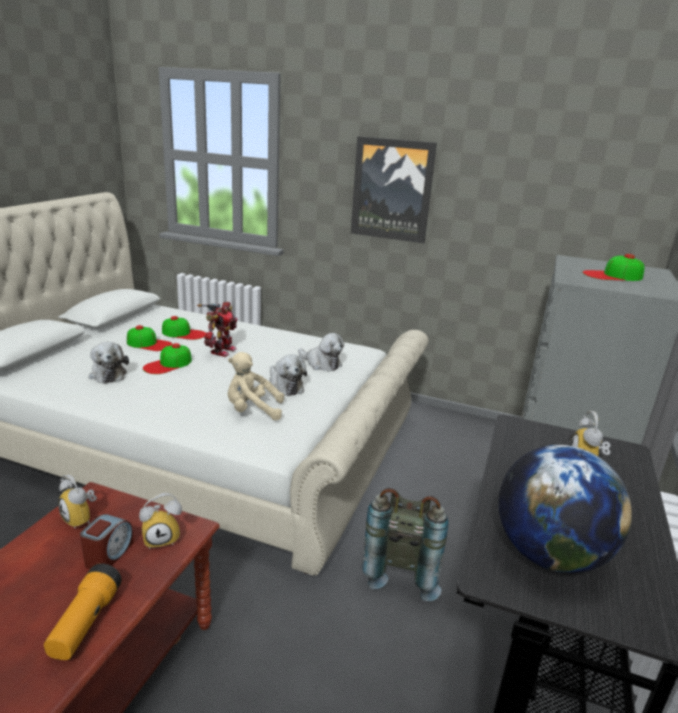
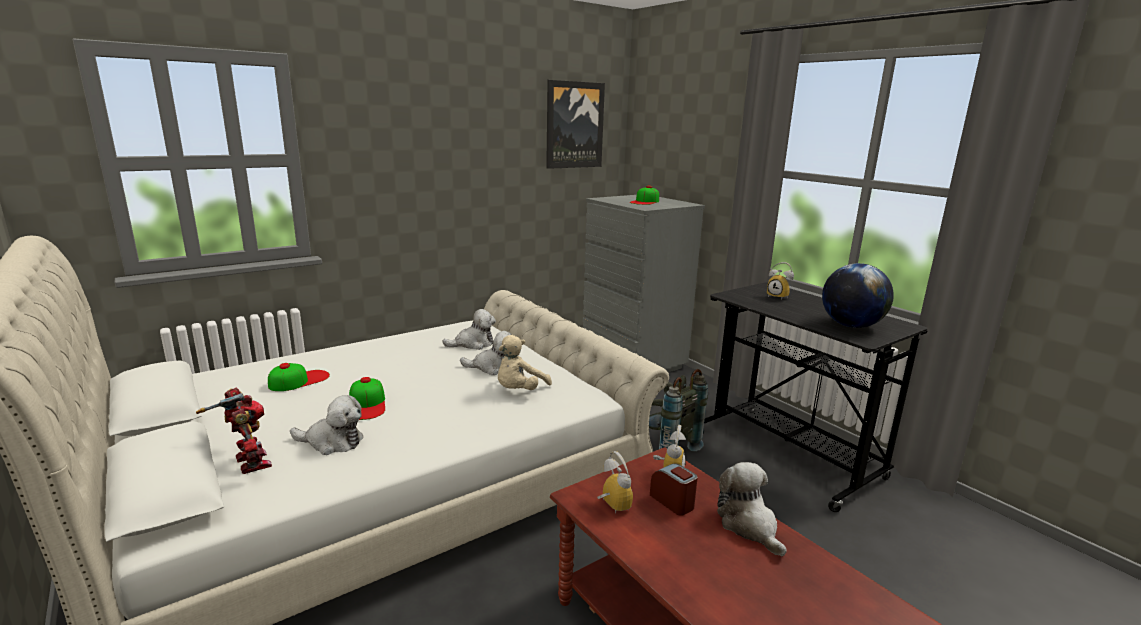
camera: 55 degrees left, 5 degrees down
flashlight [44,563,122,660] -> plush toy [717,462,787,557]
alarm clock [58,474,97,528] -> alarm clock turned 105 degrees counterclockwise [597,451,633,513]
cap [127,325,172,351] -> none
toy robot [197,302,238,357] -> toy robot moved to [196,388,272,474]
picture [351,136,437,243] -> picture moved to [546,80,605,169]

